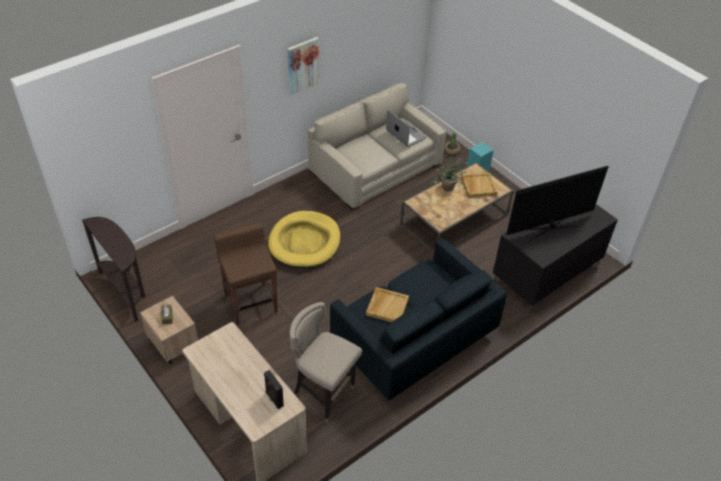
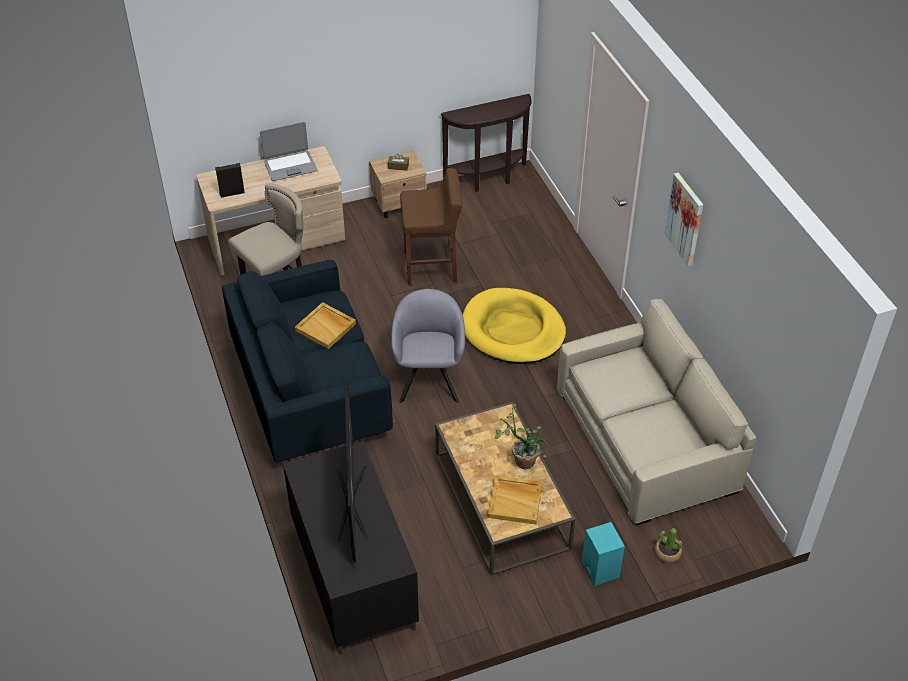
camera: 110 degrees right, 0 degrees up
laptop [386,110,426,147] -> laptop moved to [260,122,318,181]
none -> grey armchair [391,289,465,403]

